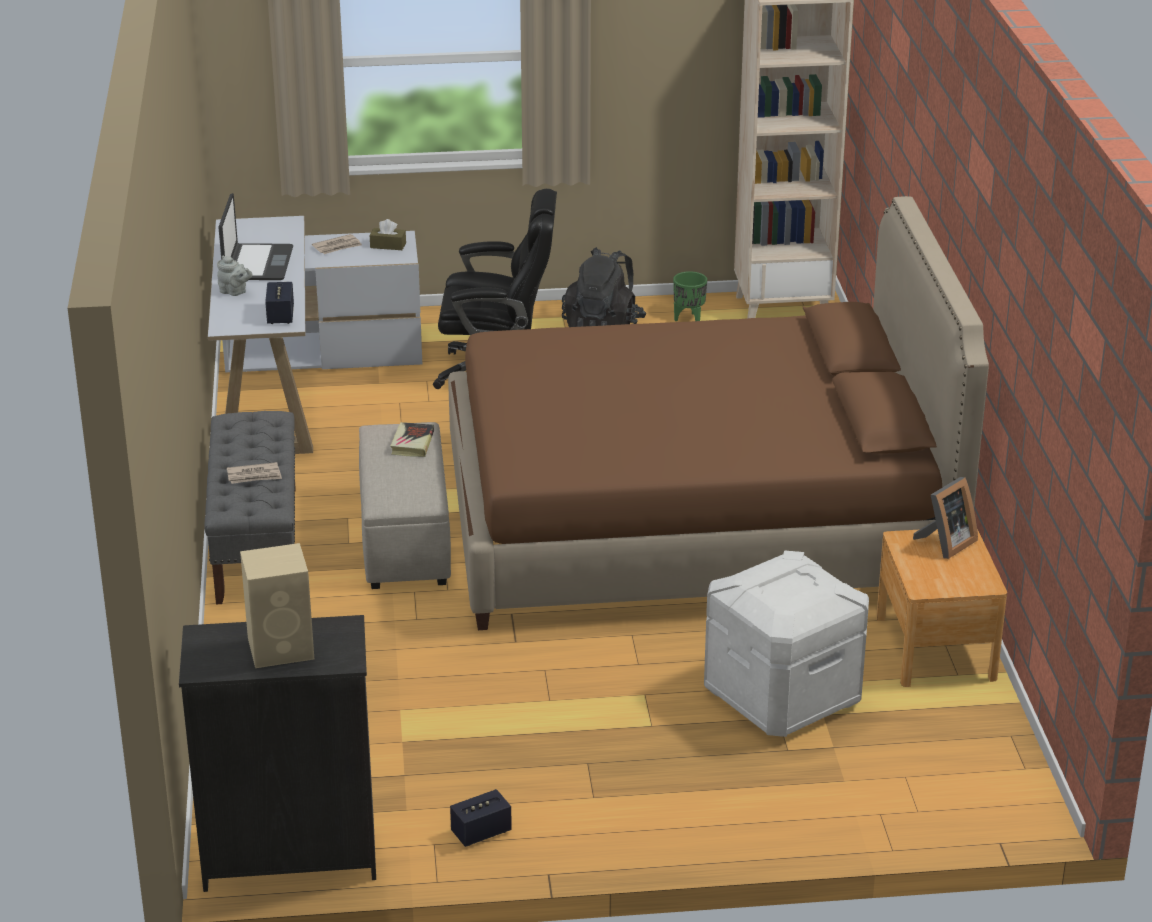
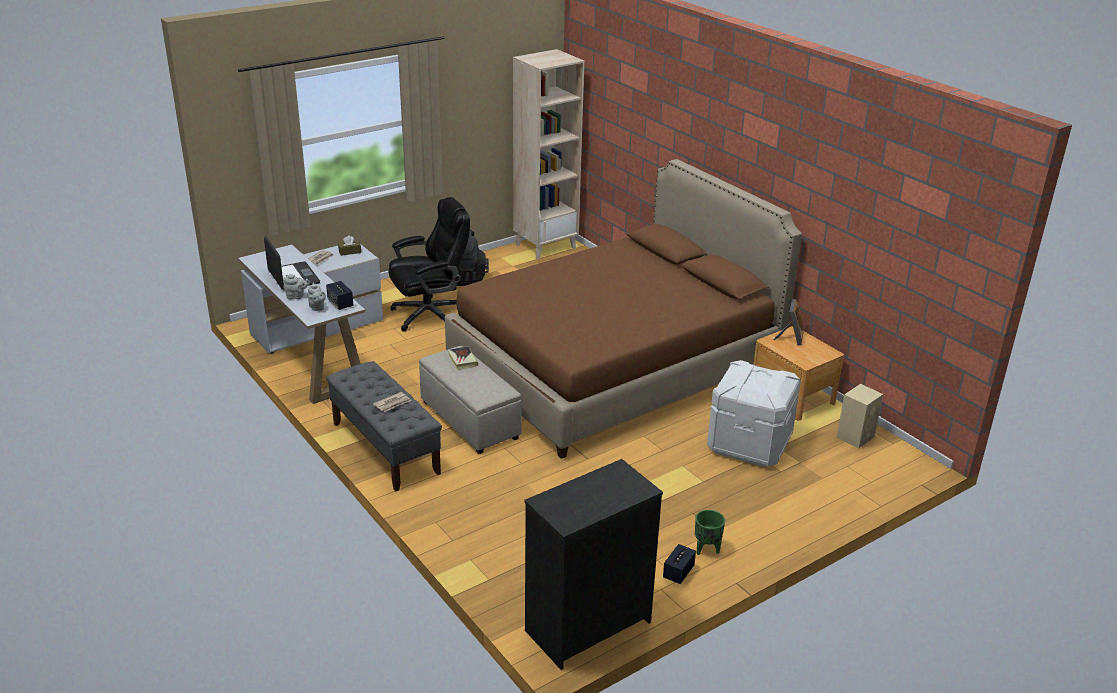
camera: 30 degrees left, 0 degrees up
beige speaker [240,543,314,668] -> beige speaker moved to [836,384,883,449]
green planter [673,271,707,321] -> green planter moved to [695,510,725,555]
none -> grey teapot [308,283,326,311]

